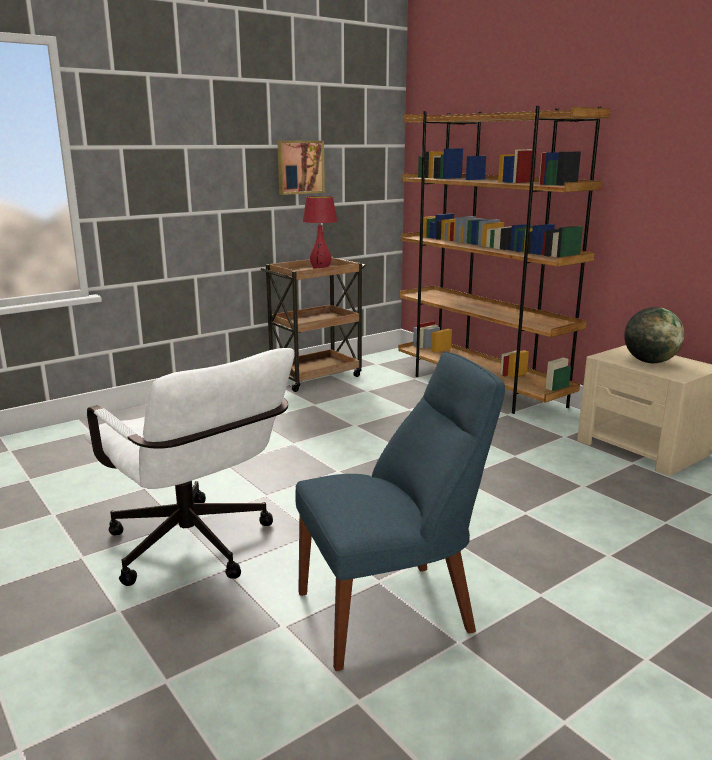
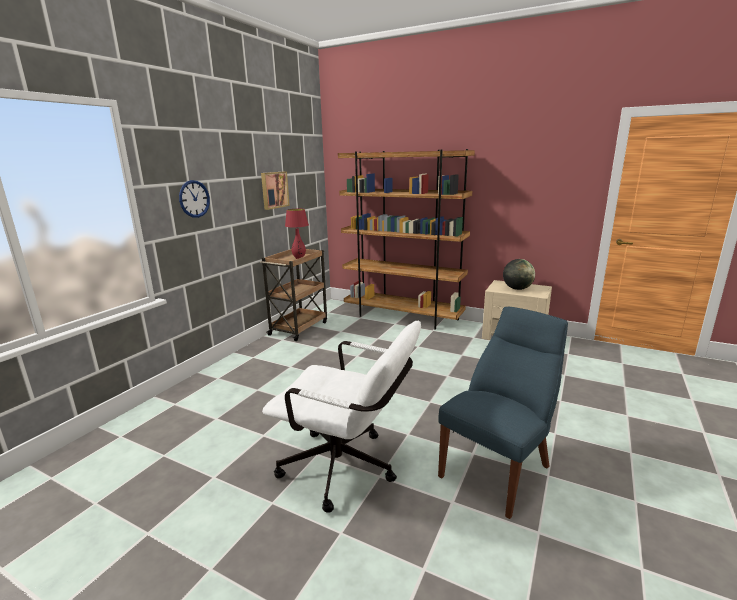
camera: 25 degrees left, 0 degrees up
none -> wall clock [179,180,210,218]

